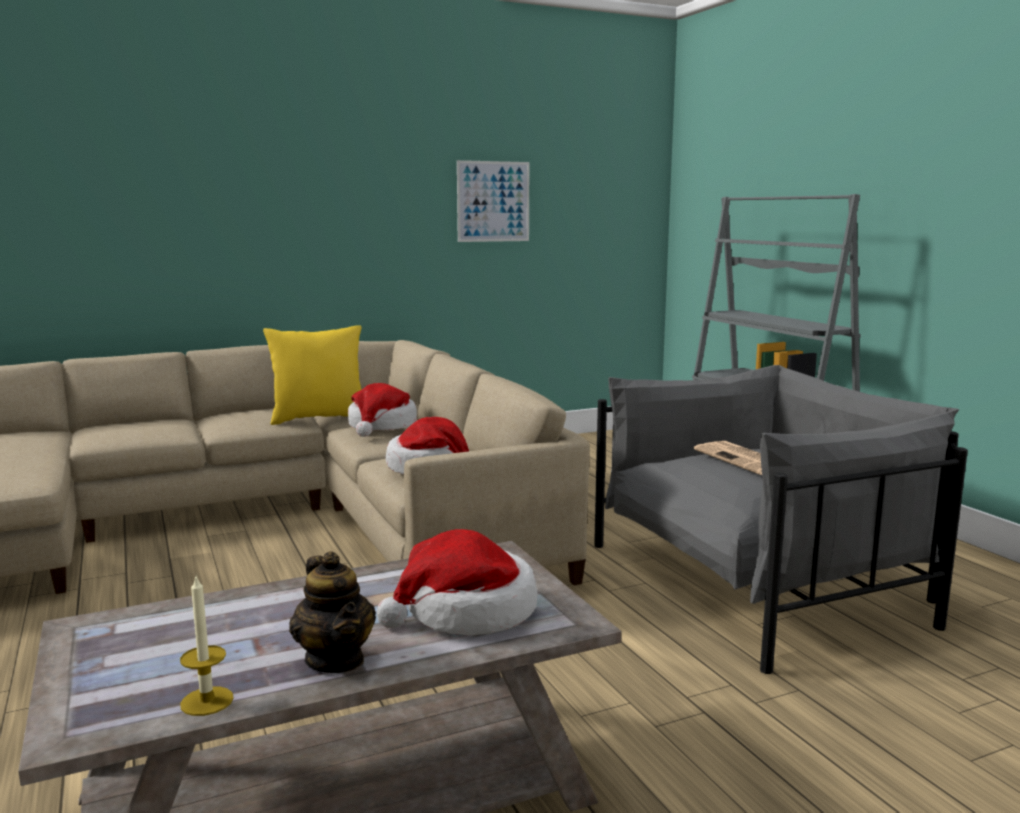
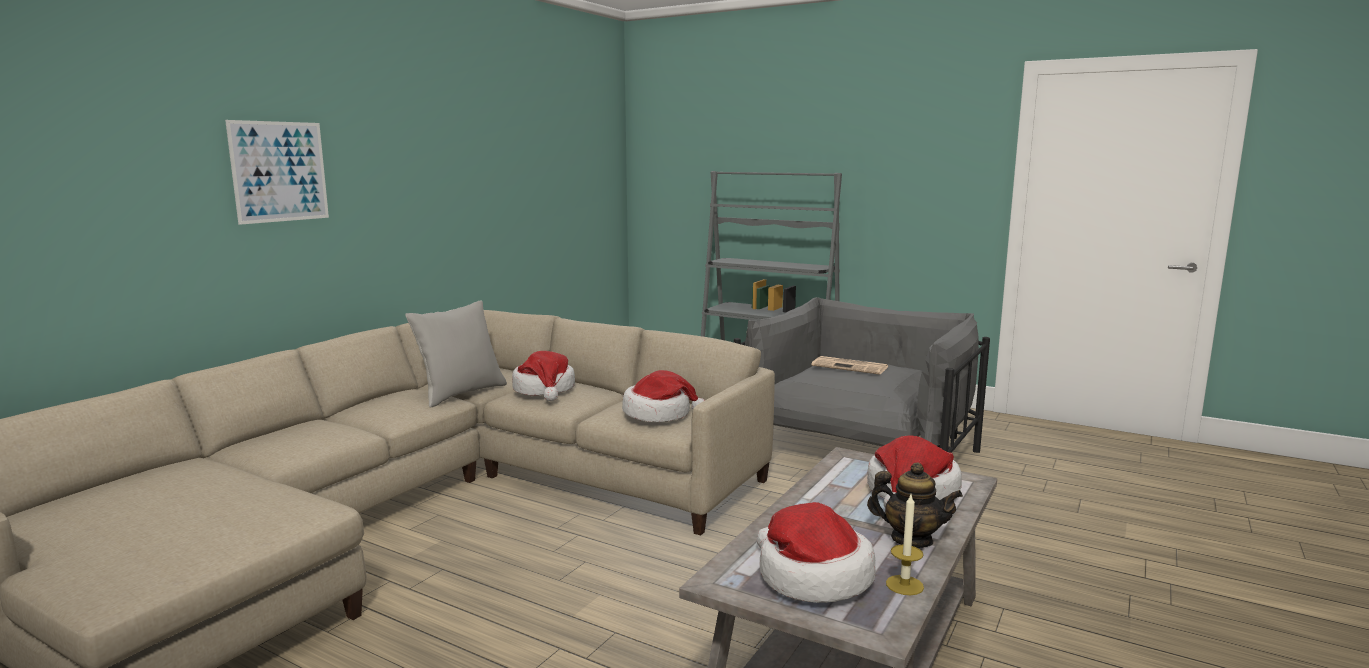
camera: 35 degrees left, 0 degrees up
yellow pillow [263,325,361,425] -> grey pillow [405,301,507,408]
picture [457,160,529,242] -> picture moved to [225,120,329,225]
none -> hat [757,502,876,603]

